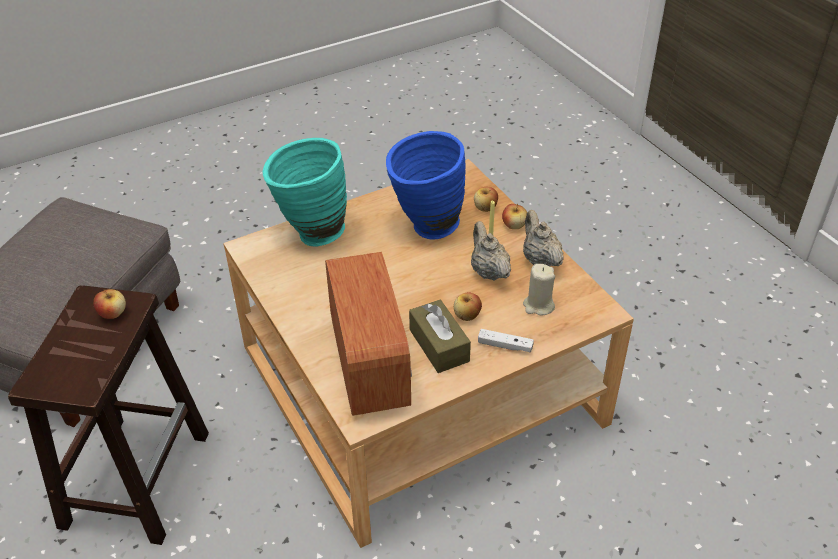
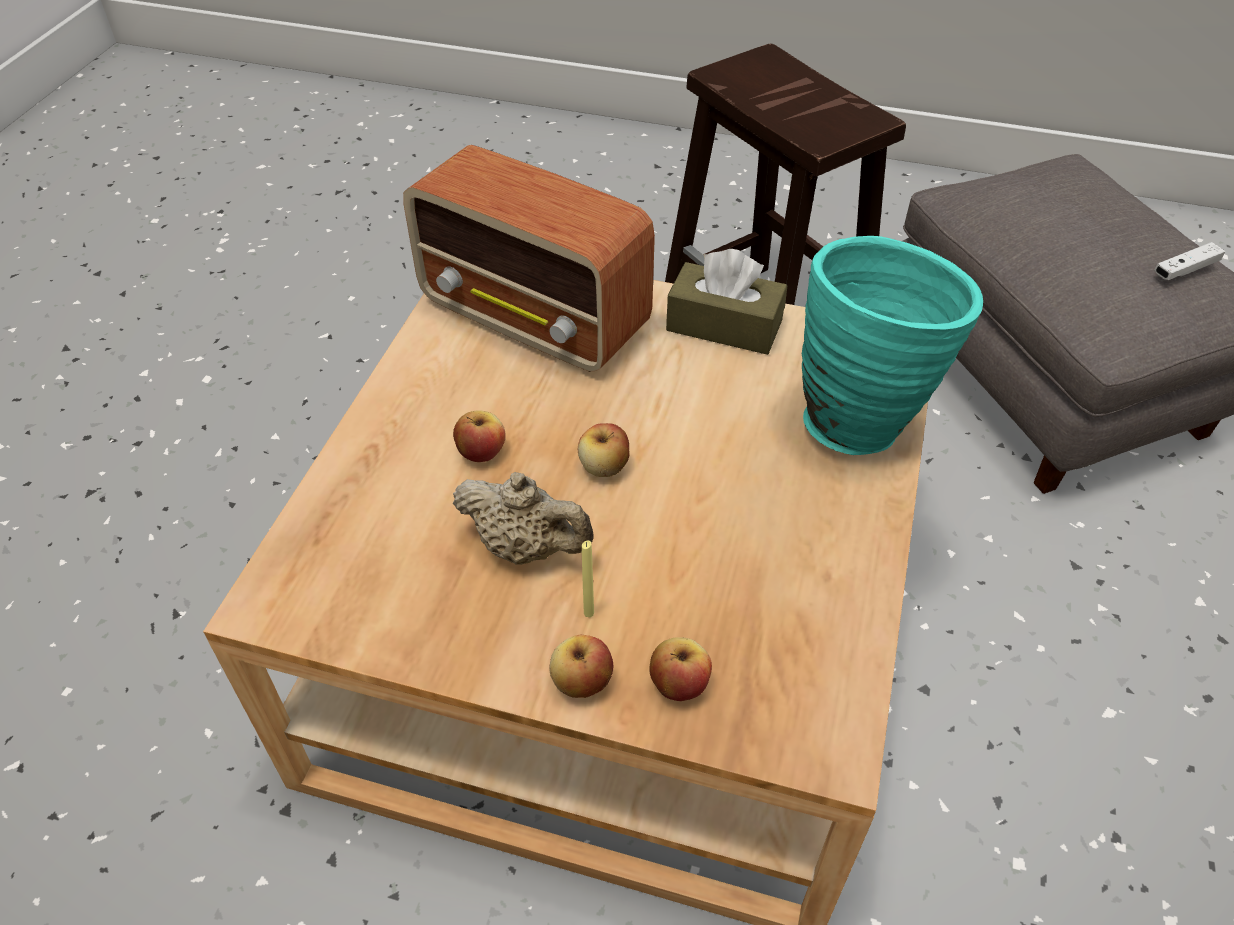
camera: 135 degrees right, 5 degrees up
apple [93,289,126,319] -> apple moved to [578,423,630,477]
blue vase [386,131,466,240] -> none
brown tissue box [409,300,471,373] -> brown tissue box moved to [666,249,787,355]
white game controller [478,329,534,352] -> white game controller moved to [1154,242,1225,280]
beige teapot [523,210,564,267] -> none
beige candle [523,264,555,316] -> none

